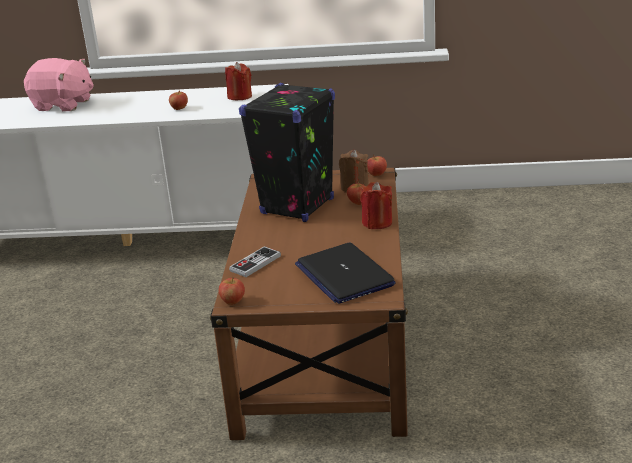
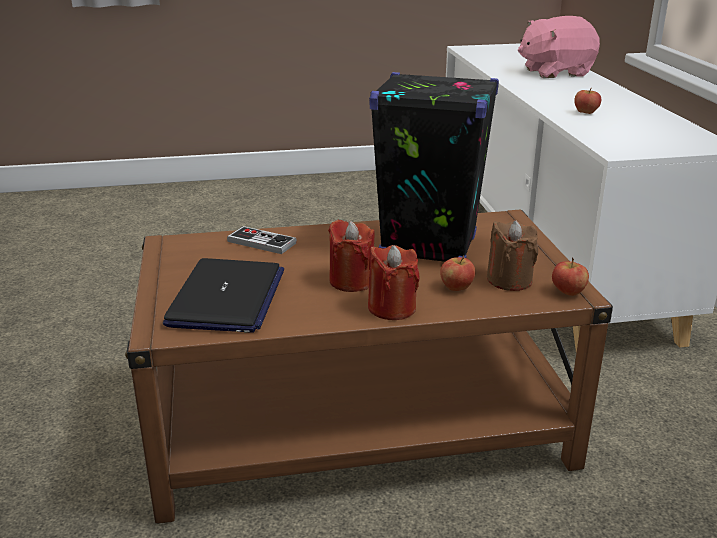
camera: 75 degrees right, 0 degrees up
pink plush toy [24,58,94,111] -> pink plush toy turned 75 degrees clockwise [518,16,600,78]
apple [219,276,245,305] -> none
red candle [225,62,252,100] -> red candle moved to [328,219,375,292]
laptop [295,243,396,304] -> laptop turned 135 degrees clockwise [163,258,284,332]

